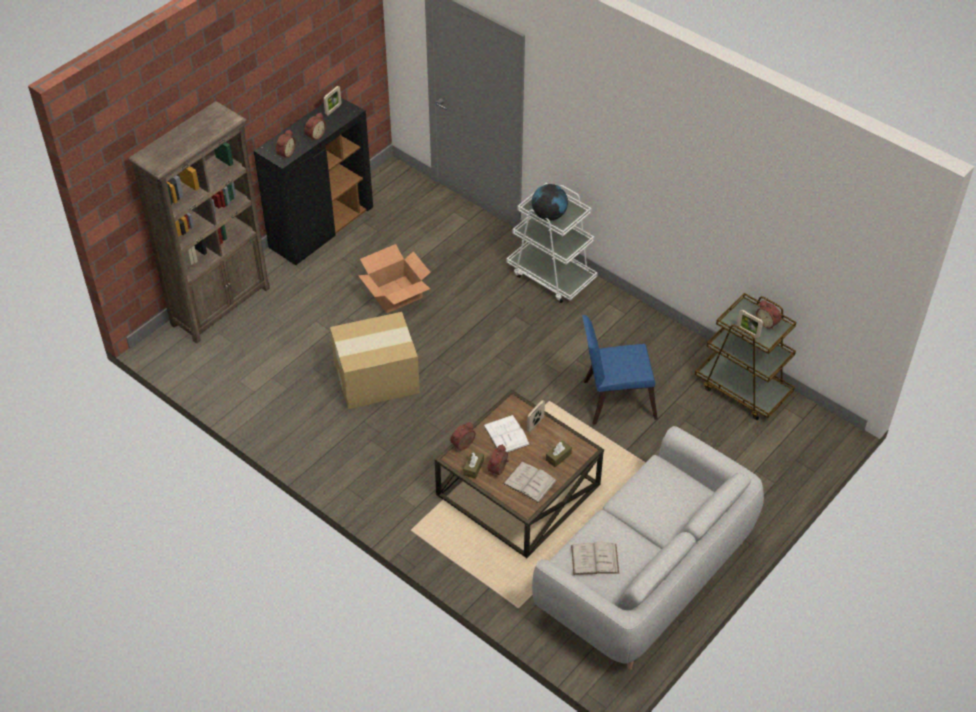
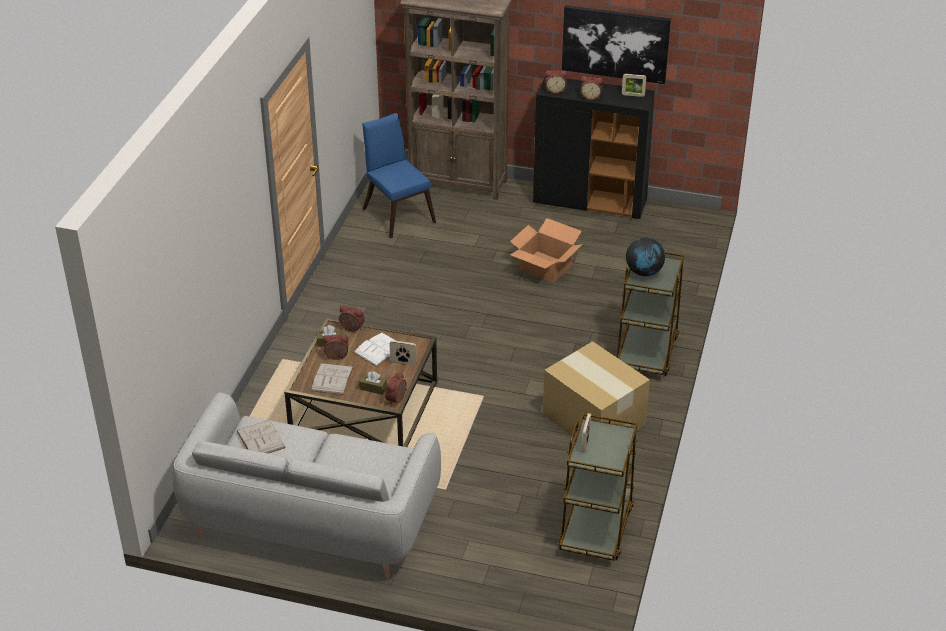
camera: 65 degrees right, 10 degrees down
cardboard box [330,312,420,409] -> cardboard box moved to [543,341,650,438]
white cart [506,183,598,303] -> brown cart [615,252,684,376]
blue chair [582,315,658,424] -> blue chair moved to [362,113,436,239]
alarm clock [756,300,781,329] -> alarm clock moved to [385,372,407,405]
none -> picture [562,5,671,84]

